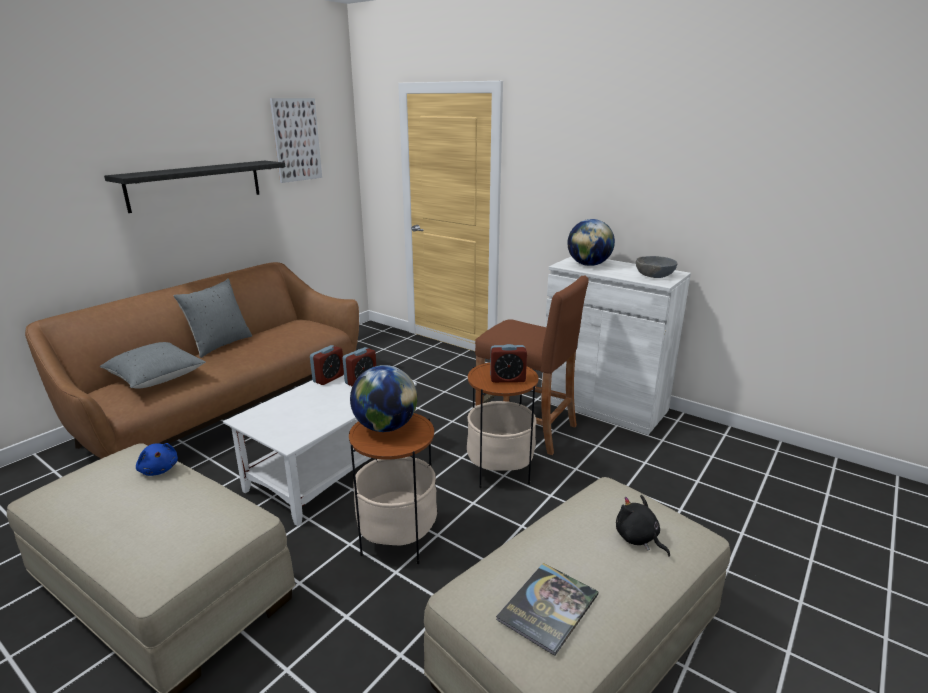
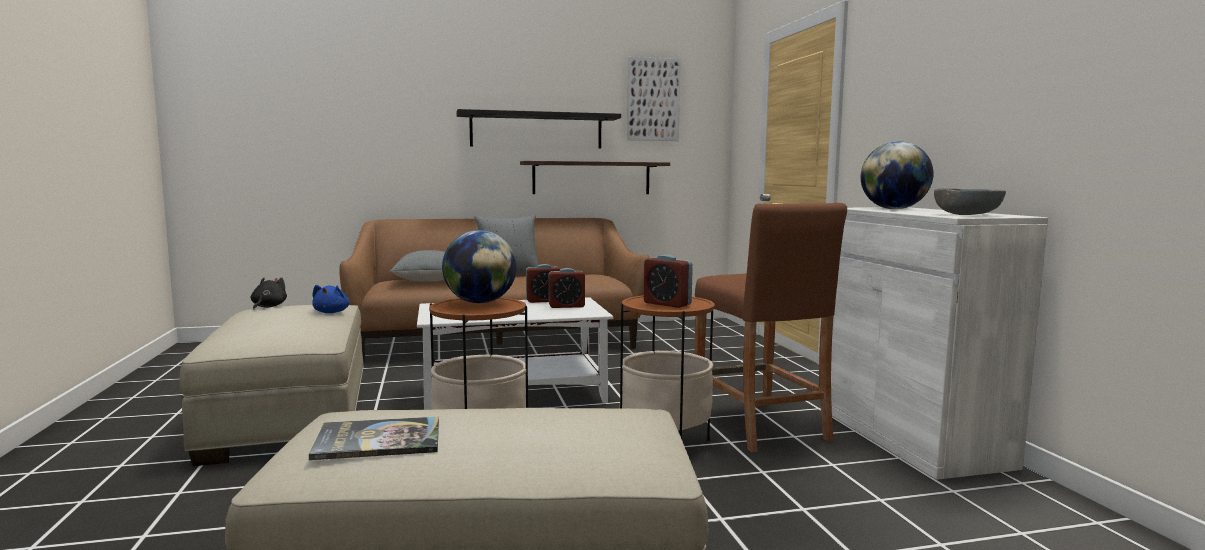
camera: 40 degrees right, 15 degrees down
black plush toy [616,495,670,557] -> black plush toy moved to [251,278,287,309]
none -> shelf [520,161,670,194]

